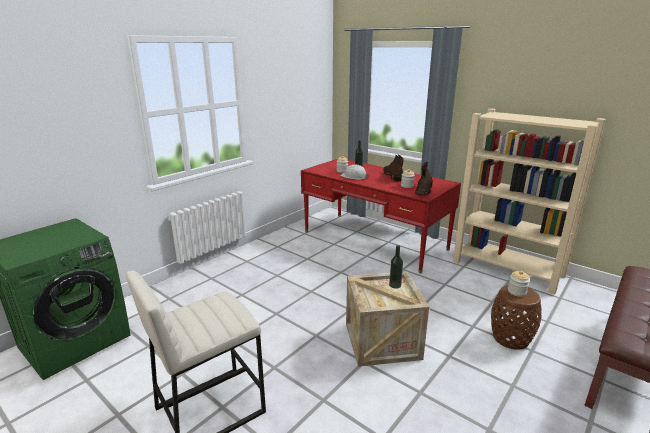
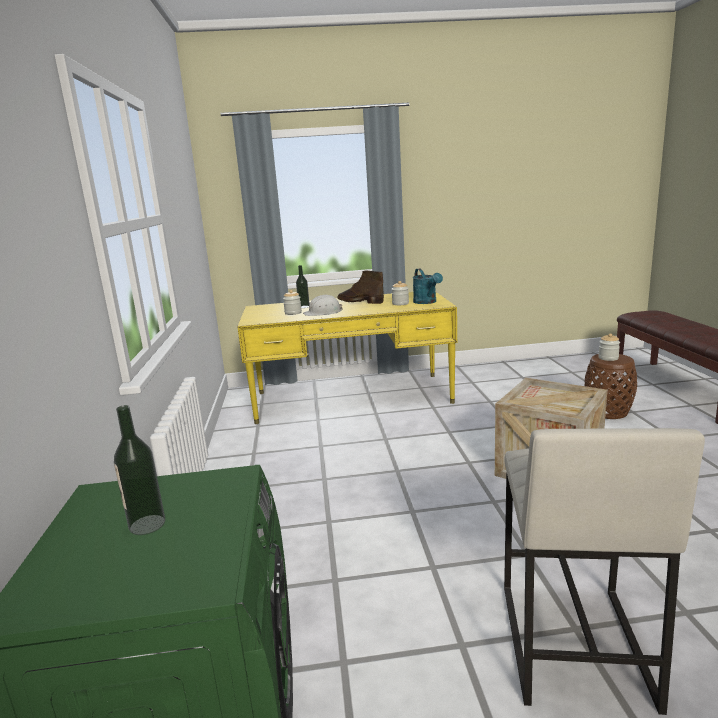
camera: 45 degrees left, 5 degrees down
red desk [301,159,461,273] -> yellow desk [237,292,457,424]
bottle [389,245,403,289] -> bottle moved to [114,405,165,535]
brown boot [415,161,433,196] -> turquoise watering can [413,268,443,304]
beige bookcase [453,108,606,295] -> none

